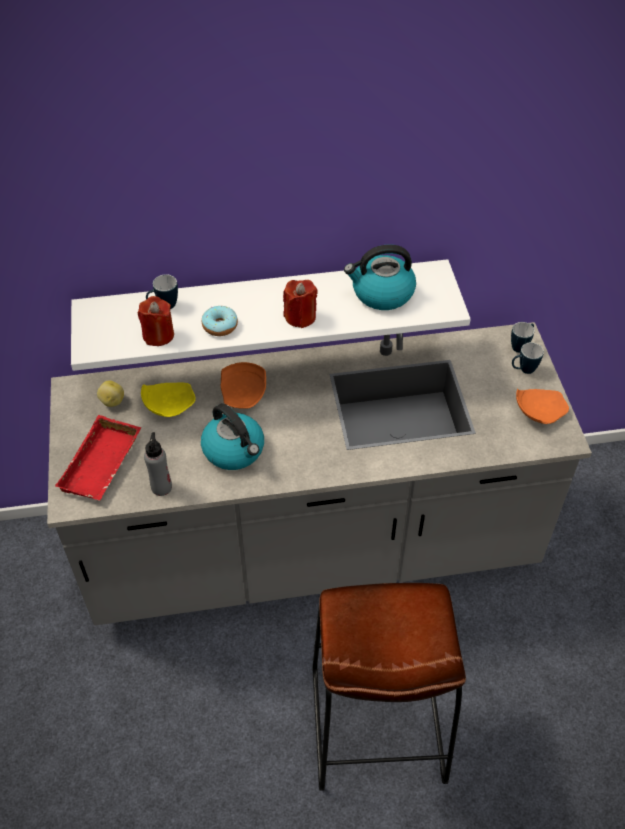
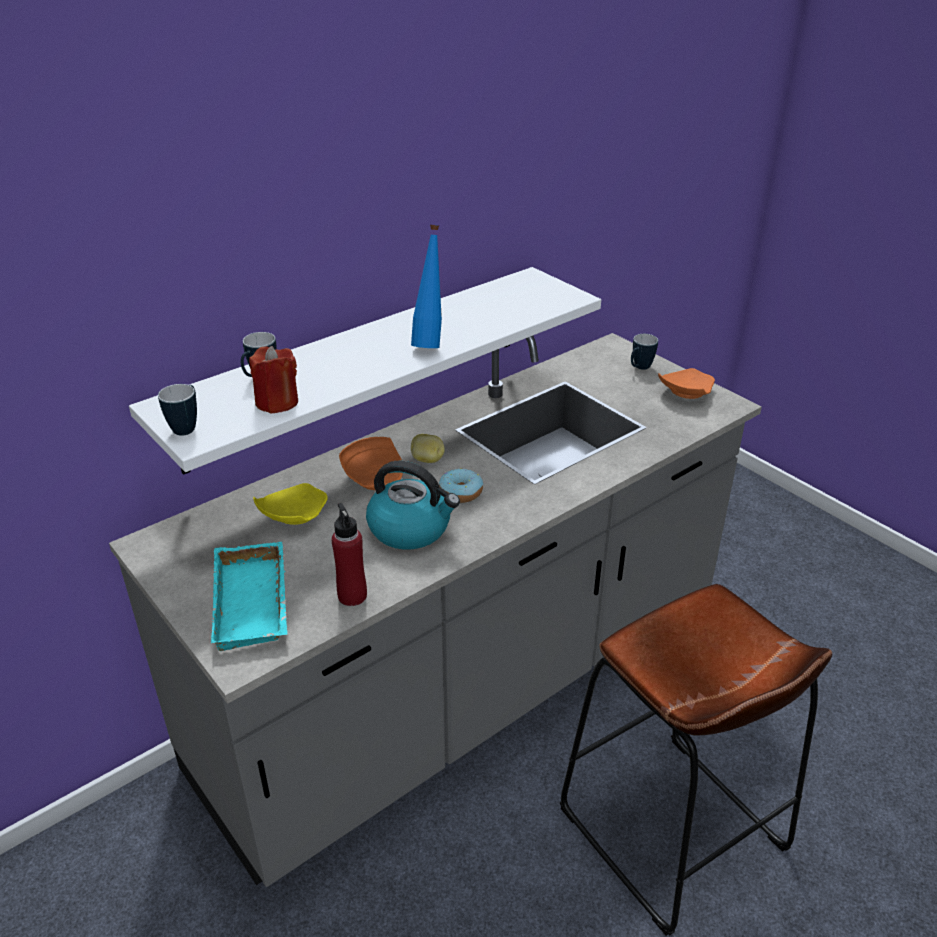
camera: 30 degrees left, 15 degrees down
red tray [55,415,141,501] -> turquoise tray [211,542,288,651]
potato [97,380,124,407] -> potato moved to [411,434,445,463]
grey bottle [144,432,172,496] -> red bottle [332,503,367,606]
donut [202,306,238,336] -> donut moved to [439,468,483,503]
red candle [283,280,318,328] -> blue bottle [411,225,442,348]
kettle [344,244,416,310] -> none
mug [511,322,534,353] -> mug moved to [158,384,197,436]

